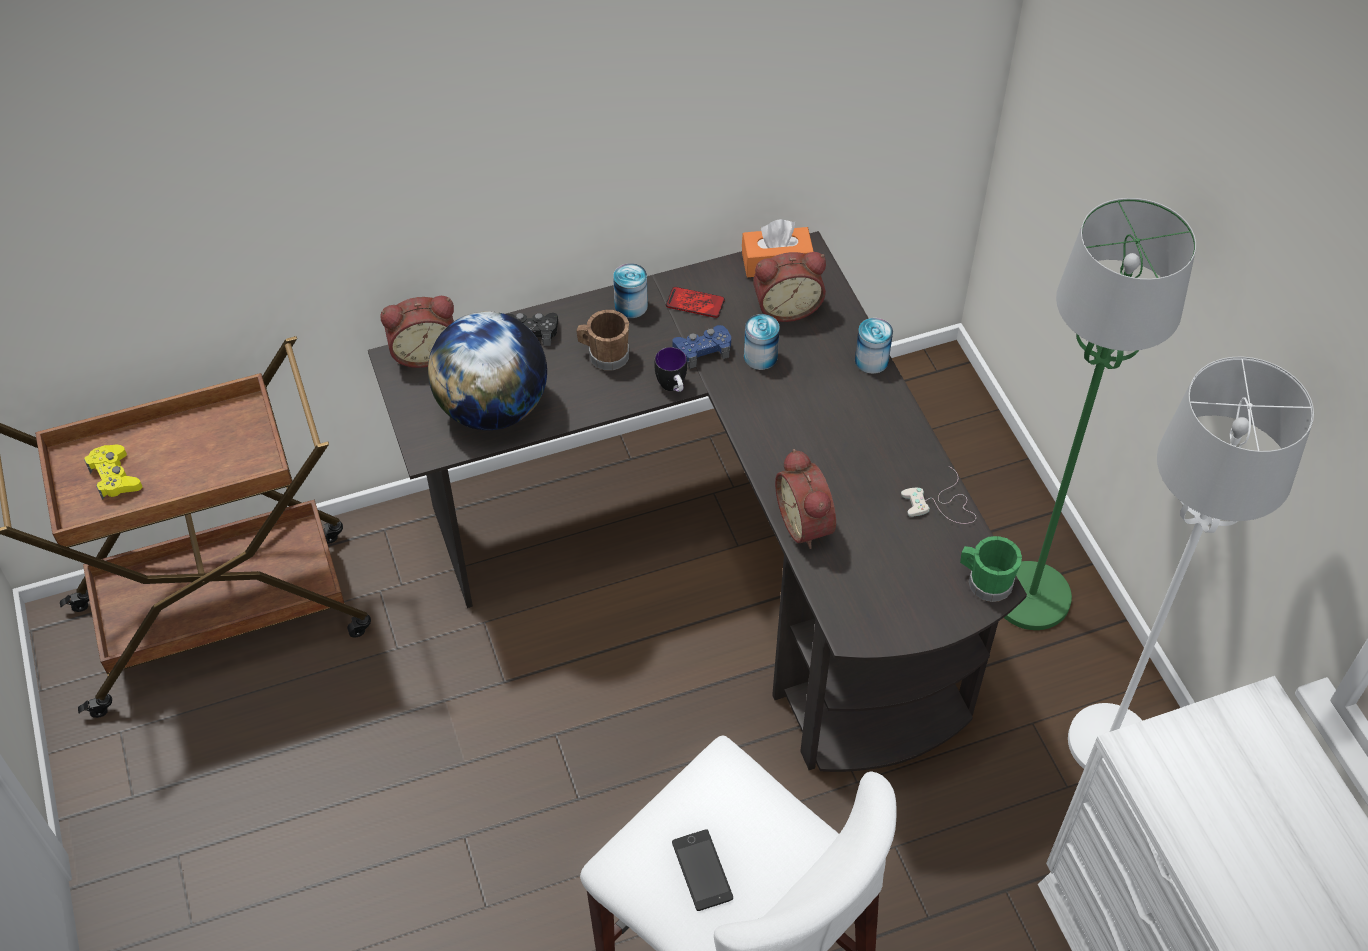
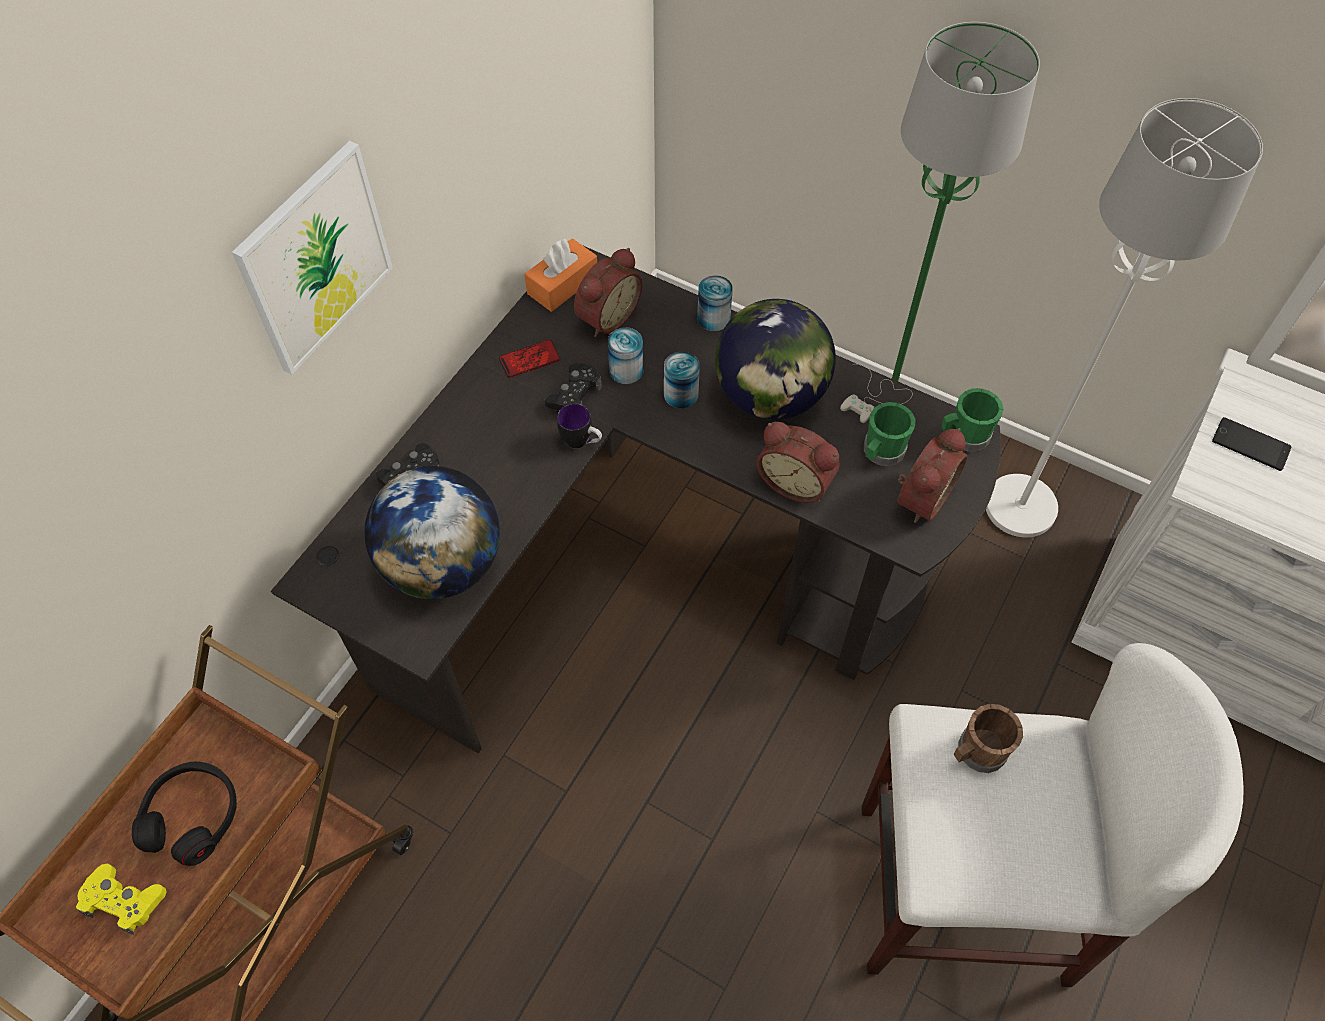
camera: 40 degrees left, 5 degrees up
alarm clock [380,296,454,368] -> alarm clock moved to [897,428,968,523]
brown mug [576,310,629,371] -> brown mug moved to [953,704,1023,773]
can [613,263,648,318] -> can moved to [664,352,700,409]
blue game controller [672,325,731,369] -> black game controller [545,363,602,410]
phone [672,829,733,911] -> phone moved to [1212,417,1291,471]
none -> black headphones [132,762,237,866]
none -> picture [232,141,393,375]
none -> globe [715,299,836,420]
none -> green mug [864,402,915,466]

